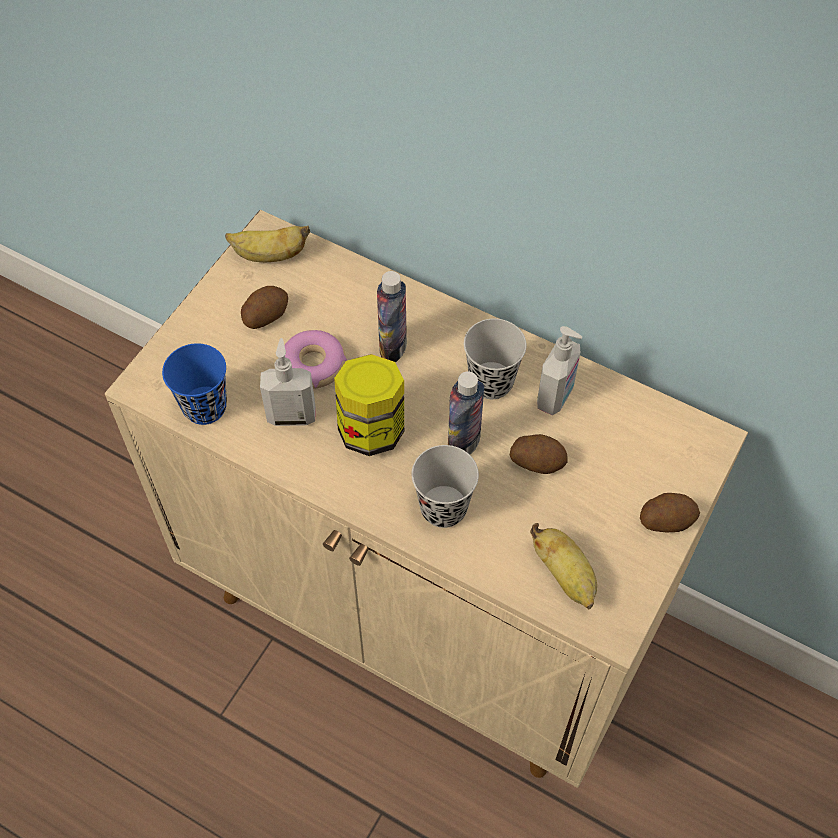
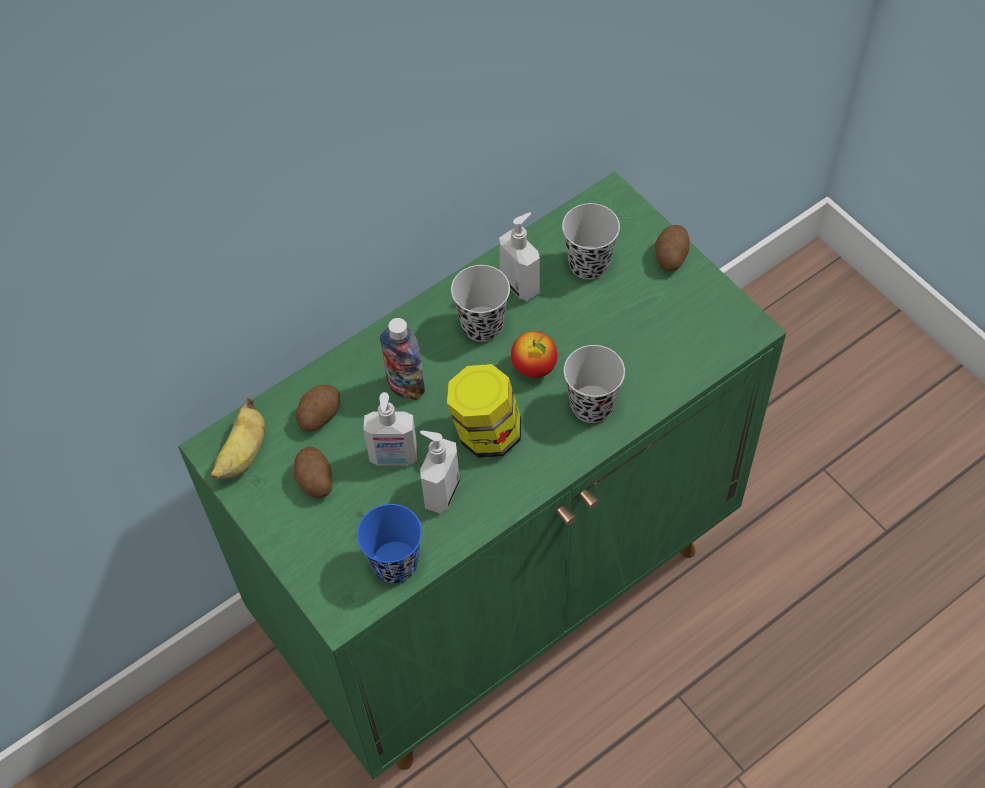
camera: 65 degrees left, 0 degrees up
beige cabinet [105,210,748,788] -> green cabinet [178,172,786,779]
donut [284,330,347,389] -> soap dispenser [363,392,417,466]
bottle [448,371,484,455] -> apple [511,331,557,378]
potato [510,434,567,474] -> potato moved to [296,385,340,432]
banana [530,523,597,609] -> none
none -> black cup [562,203,620,280]

